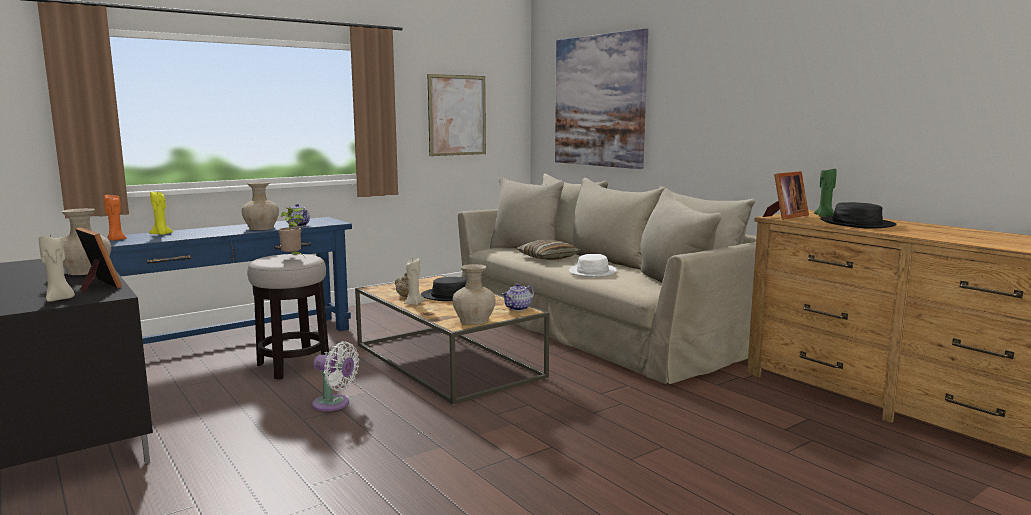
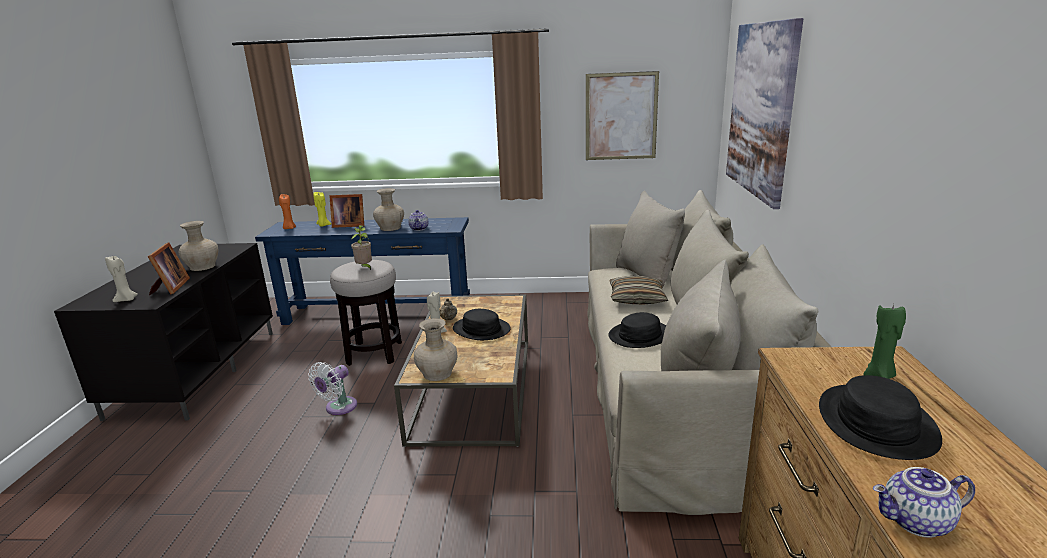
camera: 40 degrees right, 10 degrees up
white fan [312,341,359,411] -> white fan turned 60 degrees clockwise [308,362,357,415]
teapot [502,283,534,311] -> teapot moved to [873,467,975,538]
white hat [569,254,617,277] -> black hat [608,312,666,348]
picture frame [763,171,809,220] -> picture frame moved to [329,194,364,228]

